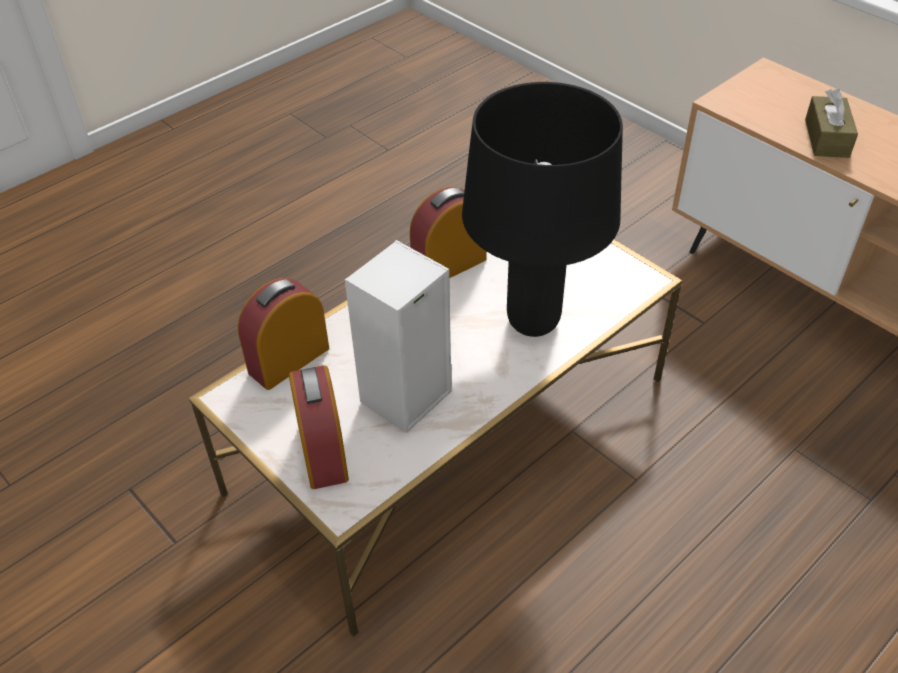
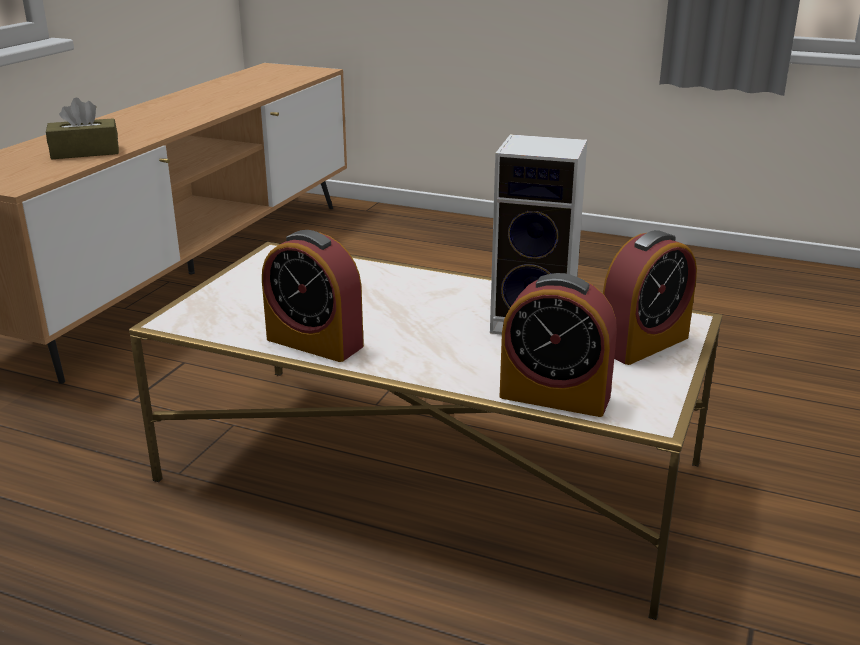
camera: 115 degrees left, 20 degrees down
black table lamp [462,82,623,337] -> none

